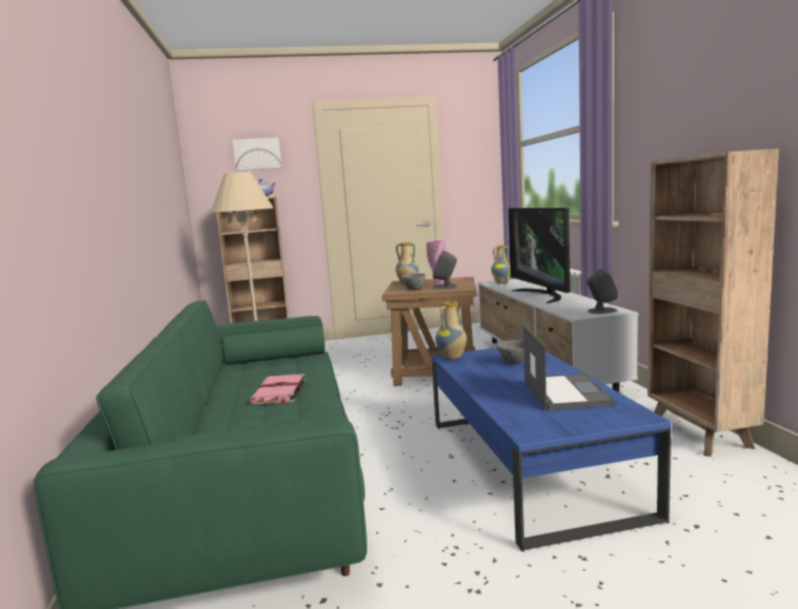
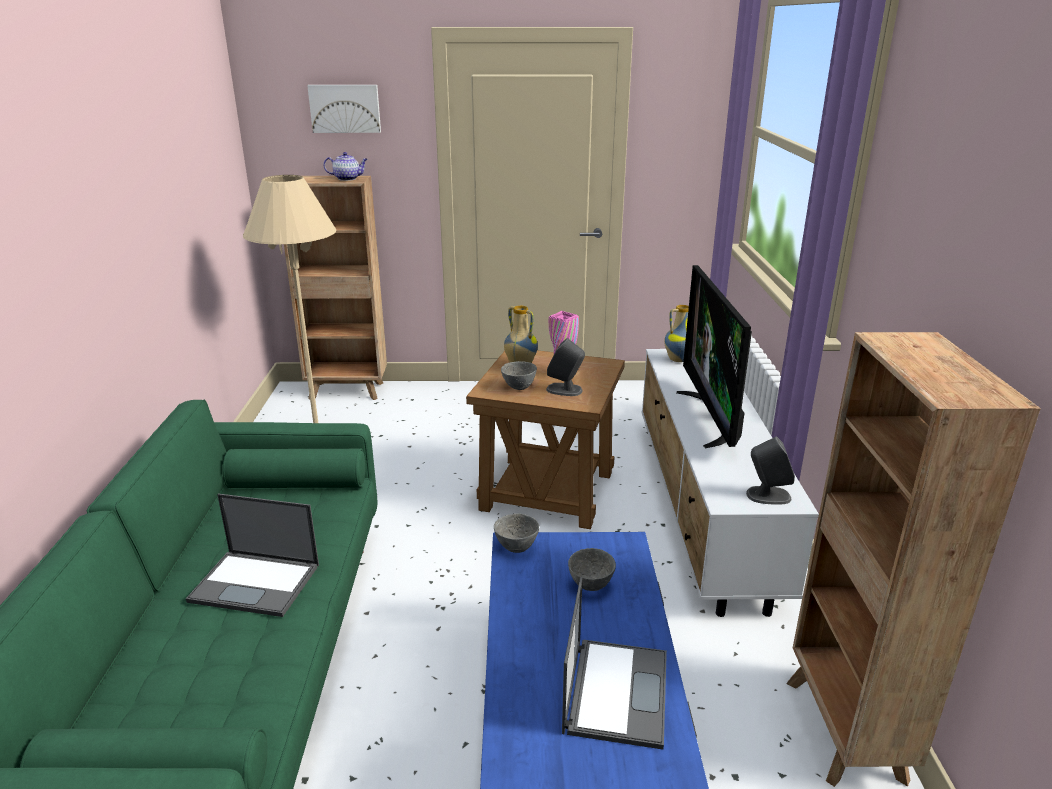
camera: 10 degrees right, 15 degrees up
pink book [250,374,306,405] -> laptop [186,494,319,617]
vase [436,301,467,360] -> grey bowl [494,513,539,553]

